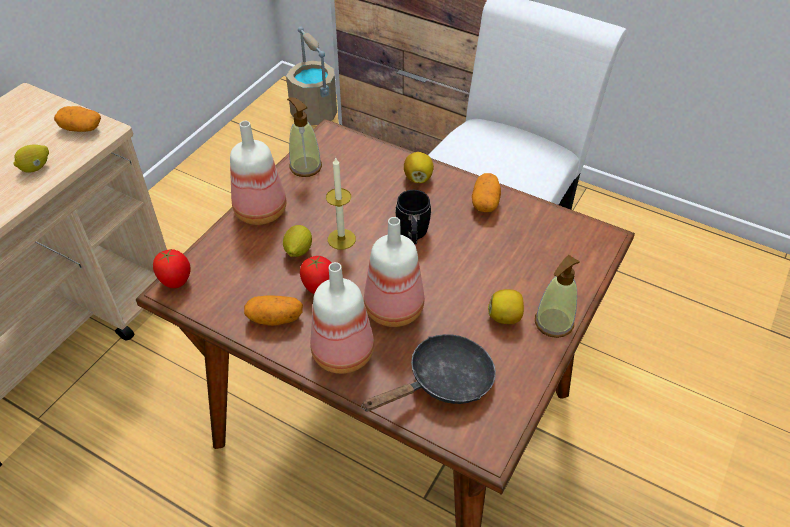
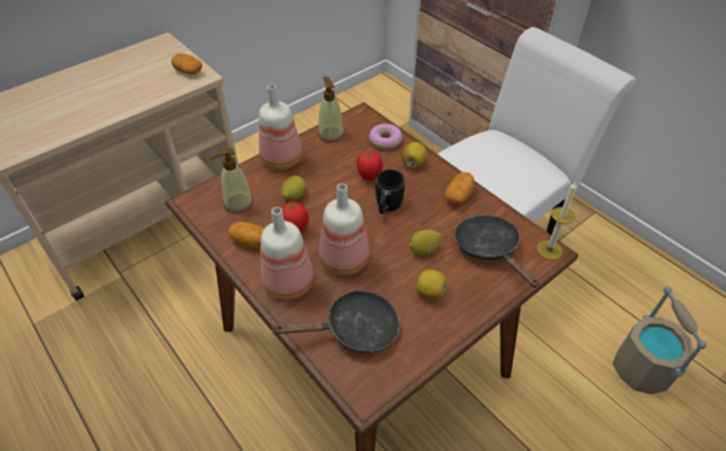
camera: 20 degrees right, 0 degrees up
lemon [14,144,49,173] -> lemon moved to [409,230,442,256]
tomato [153,249,191,288] -> tomato moved to [356,151,383,181]
beige bucket [286,27,337,125] -> beige bucket moved to [612,287,707,395]
candle [326,156,356,250] -> candle moved to [537,181,577,260]
soap dispenser [535,255,580,338] -> soap dispenser moved to [210,148,253,214]
none -> donut [369,124,403,149]
none -> black frying pan [455,215,540,288]

